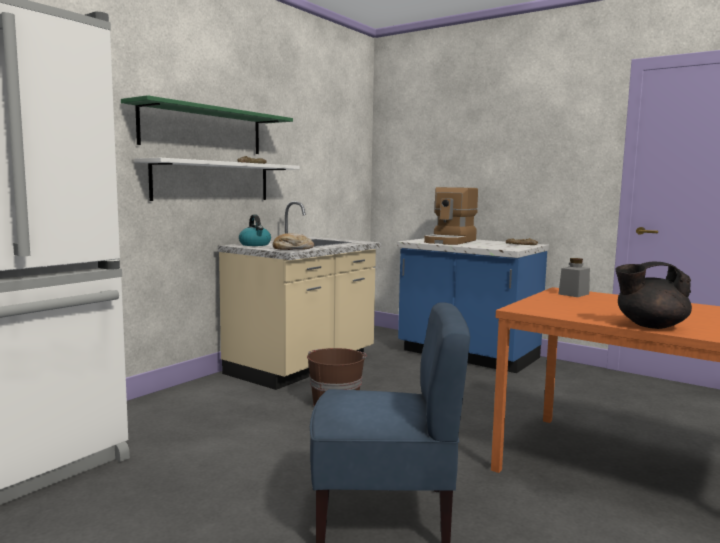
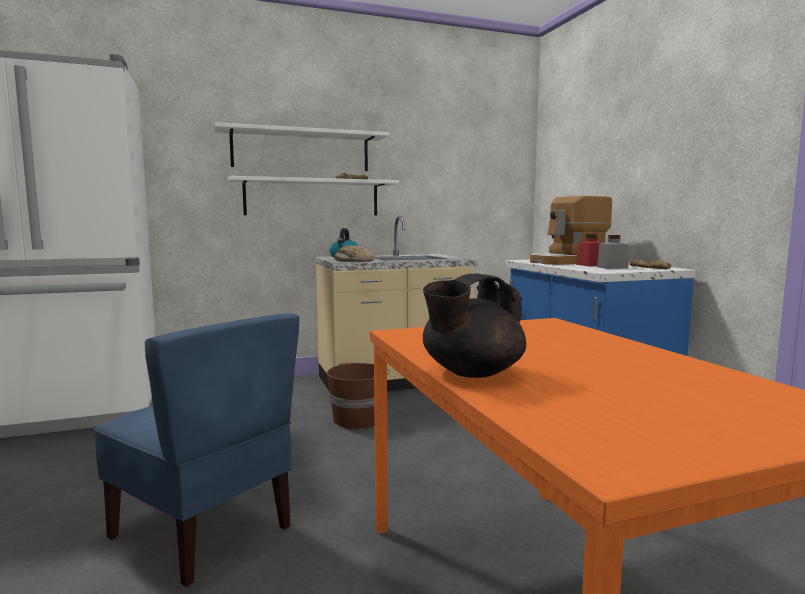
camera: 35 degrees right, 0 degrees up
green shelf [121,95,293,154] -> white shelf [215,122,390,171]
grey jar [559,258,590,297] -> grey jar moved to [597,235,629,269]
black teapot [615,262,692,329] -> black teapot turned 75 degrees counterclockwise [423,273,526,378]
none -> red jar [576,234,603,266]

